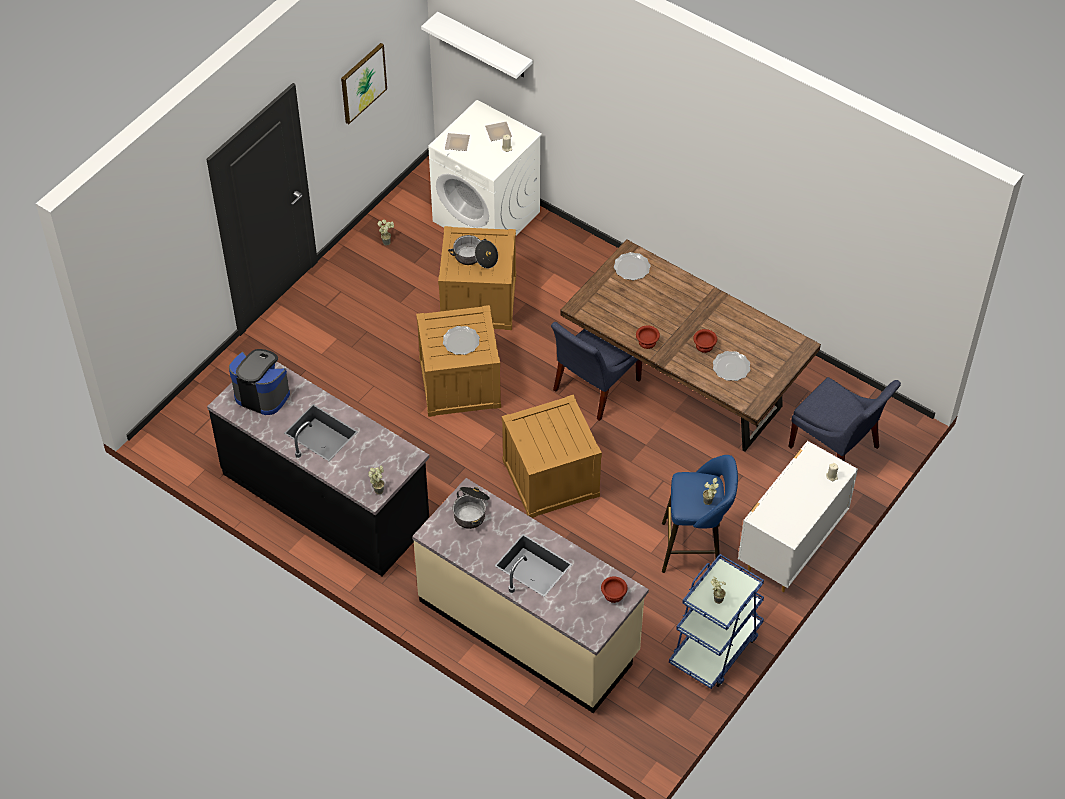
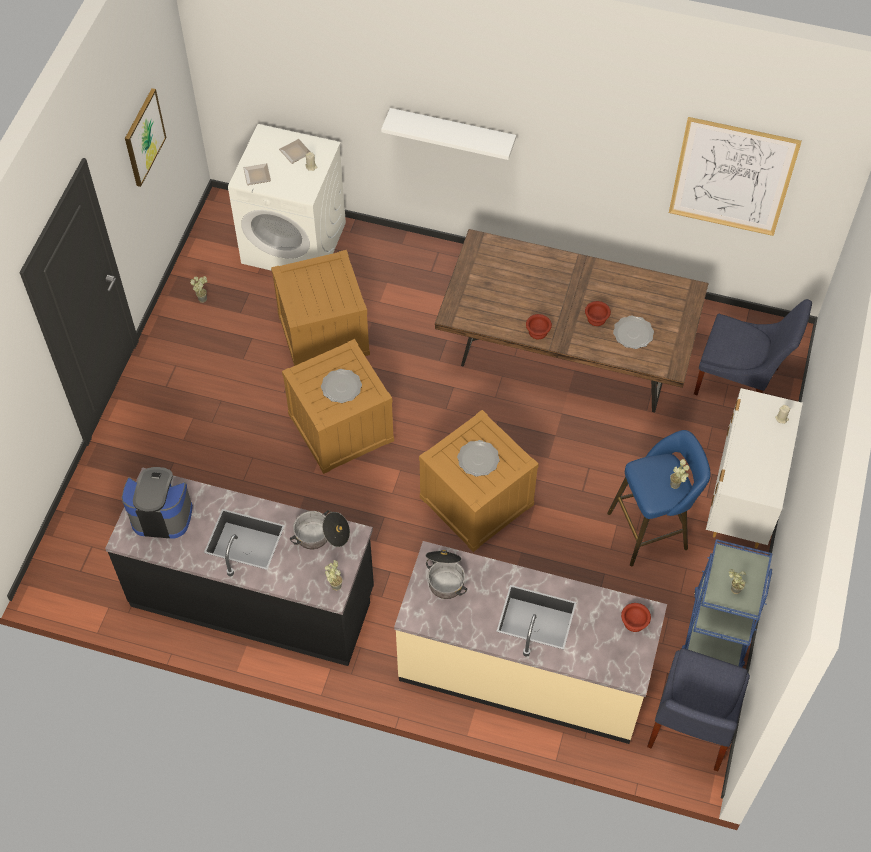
camera: 20 degrees left, 5 degrees up
white shelf [421,12,532,79] -> white shelf moved to [381,108,516,160]
cooking pot [448,235,498,268] -> cooking pot moved to [290,510,350,549]
blue chair [551,322,642,421] -> blue chair moved to [647,648,750,771]
plate [614,252,651,280] -> plate moved to [457,440,500,477]
none -> picture [669,117,802,236]

